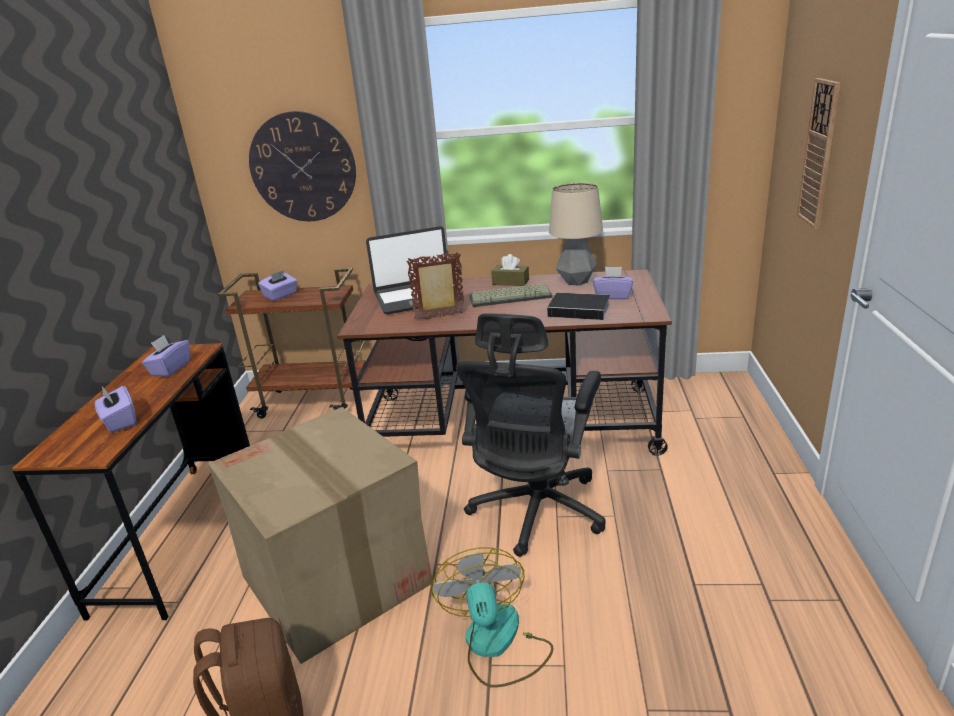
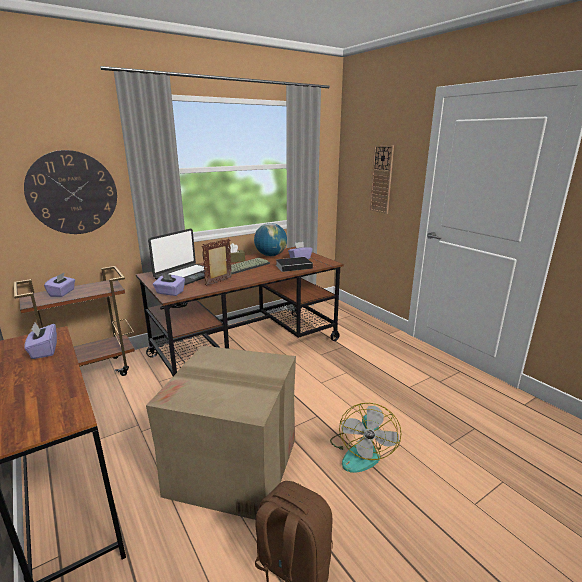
camera: 40 degrees left, 5 degrees down
purple tissue box [95,386,137,433] -> purple tissue box moved to [153,273,185,296]
fan [431,547,554,688] -> fan turned 120 degrees counterclockwise [330,403,401,473]
office chair [456,313,605,557] -> none
table lamp [549,182,603,286] -> globe [254,223,287,256]

